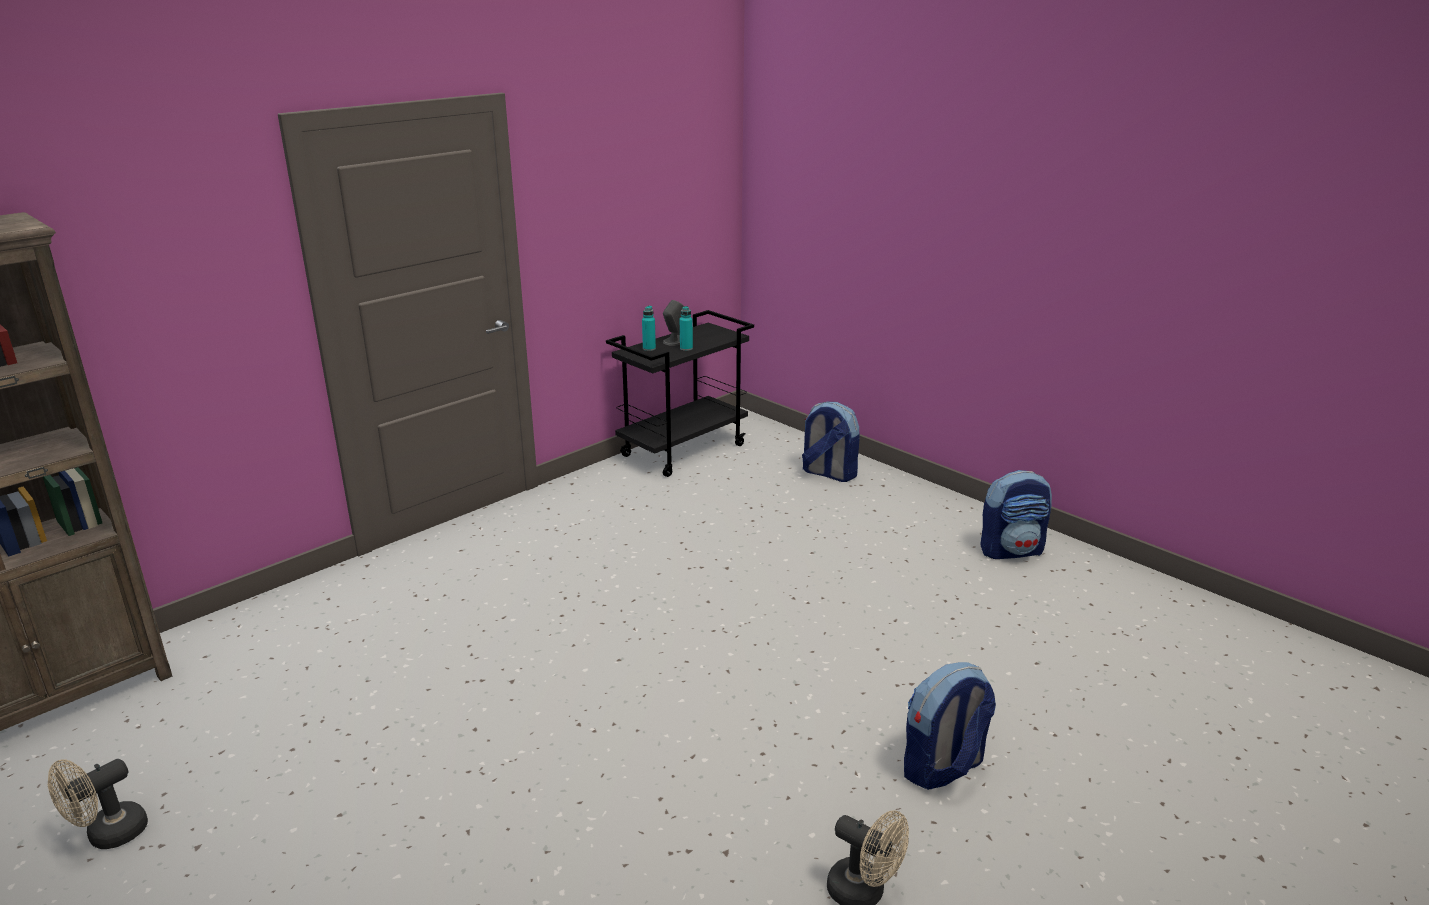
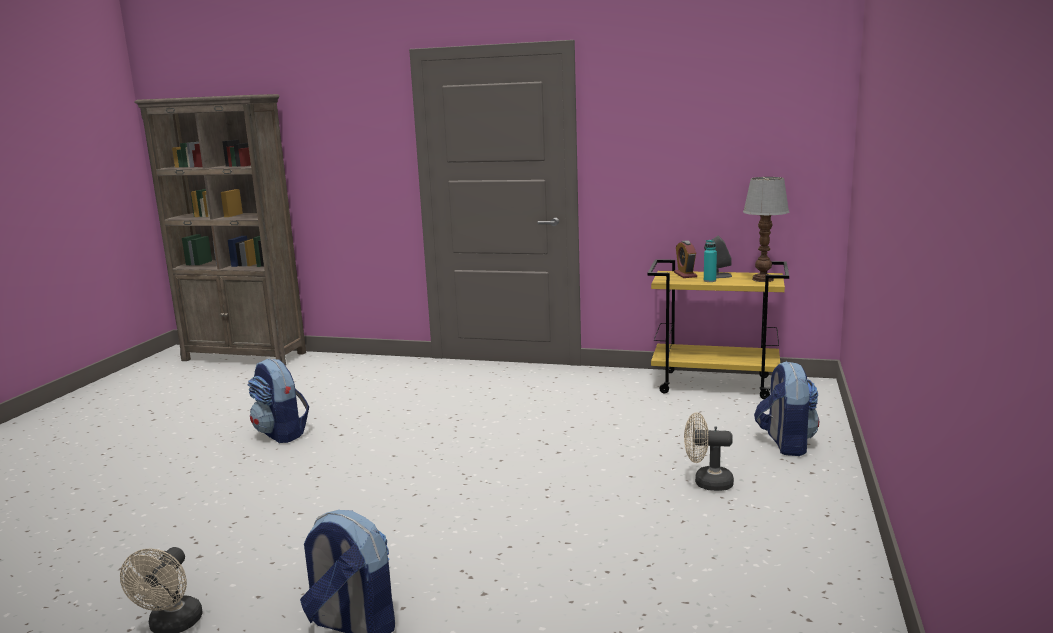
camera: 60 degrees right, 10 degrees down
beige fan [48,759,148,849] -> beige fan moved to [684,412,734,491]
black cart [606,310,754,477] -> yellow cart [647,259,789,399]
turquoise bottle [642,306,656,351] -> alarm clock [674,240,697,278]
backpack [980,470,1052,559] -> backpack moved to [248,359,309,443]
none -> table lamp [743,177,789,282]

